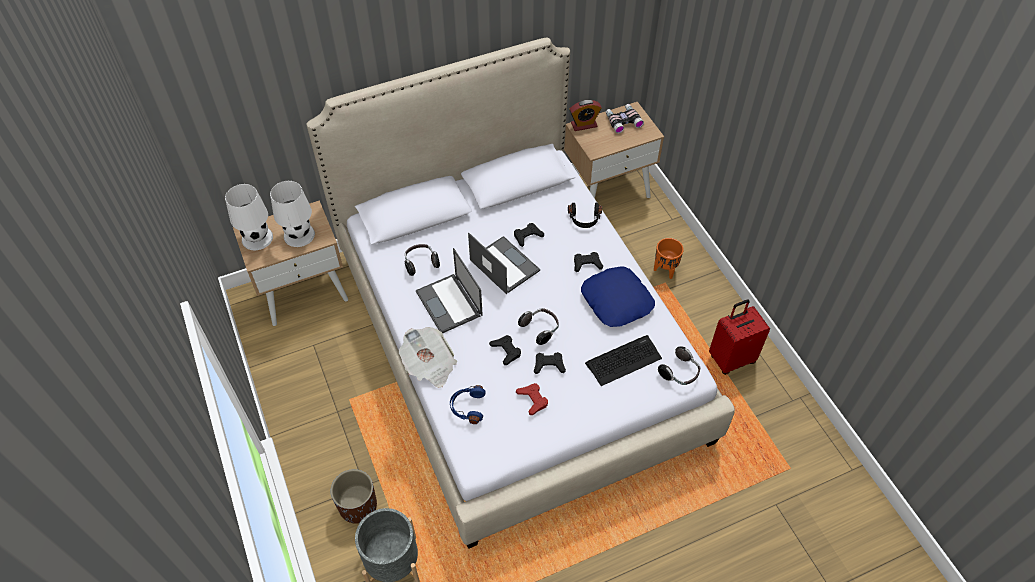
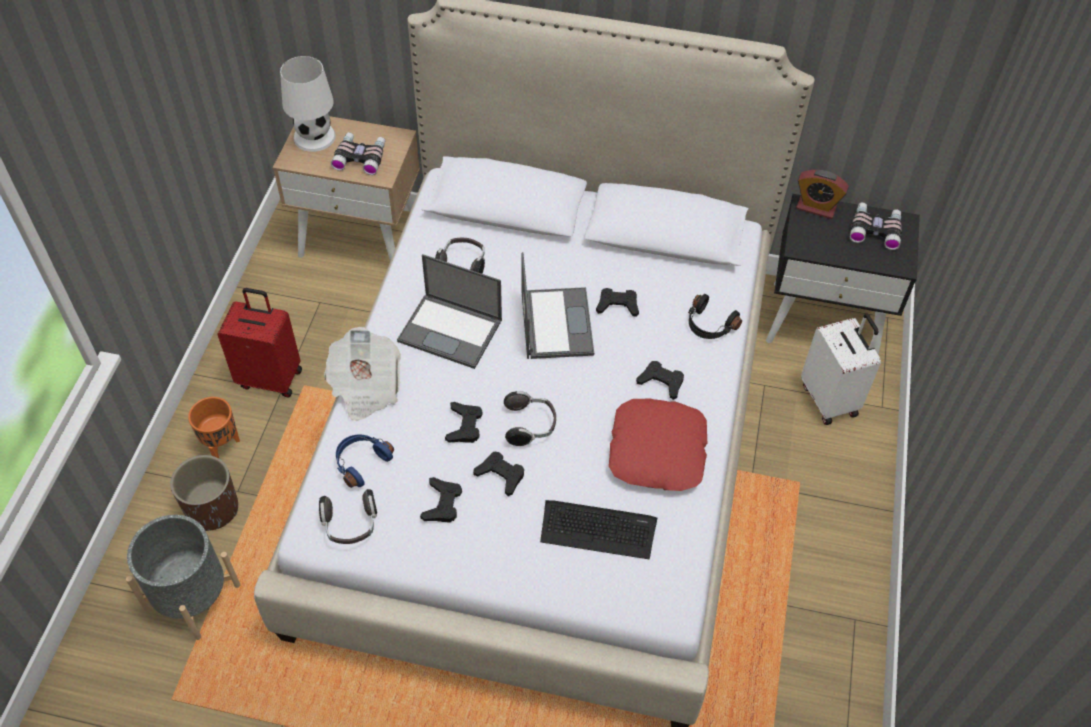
camera: 35 degrees right, 0 degrees up
white table lamp [270,181,315,247] -> binoculars [331,132,385,175]
laptop [416,248,483,333] -> laptop turned 75 degrees counterclockwise [397,254,502,369]
red game controller [516,383,548,415] -> black game controller [420,477,462,523]
beige nightstand [564,102,664,198] -> black nightstand [766,194,920,355]
blue pillow [581,266,655,327] -> red pillow [609,398,708,491]
orange planter [654,238,684,279] -> orange planter moved to [188,397,240,458]
headphones [658,346,700,385] -> headphones moved to [319,489,377,544]
red suitcase [709,299,770,375] -> red suitcase moved to [217,288,302,398]
none -> white suitcase [801,314,881,425]

